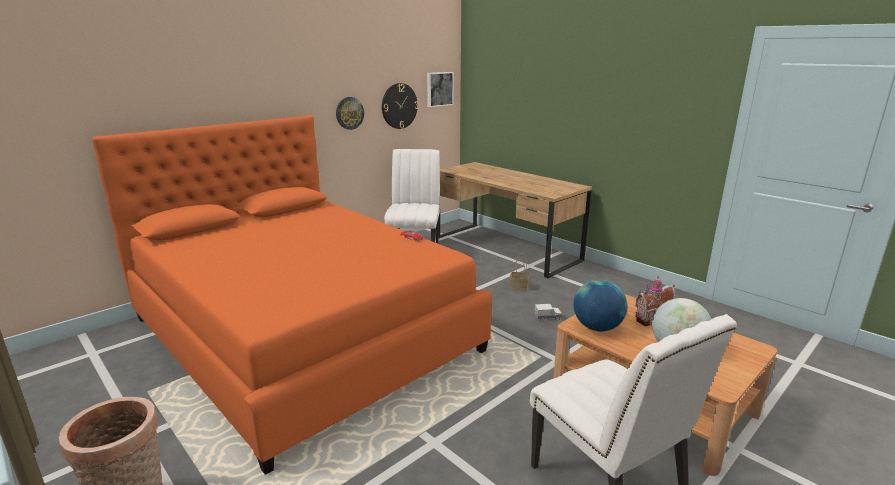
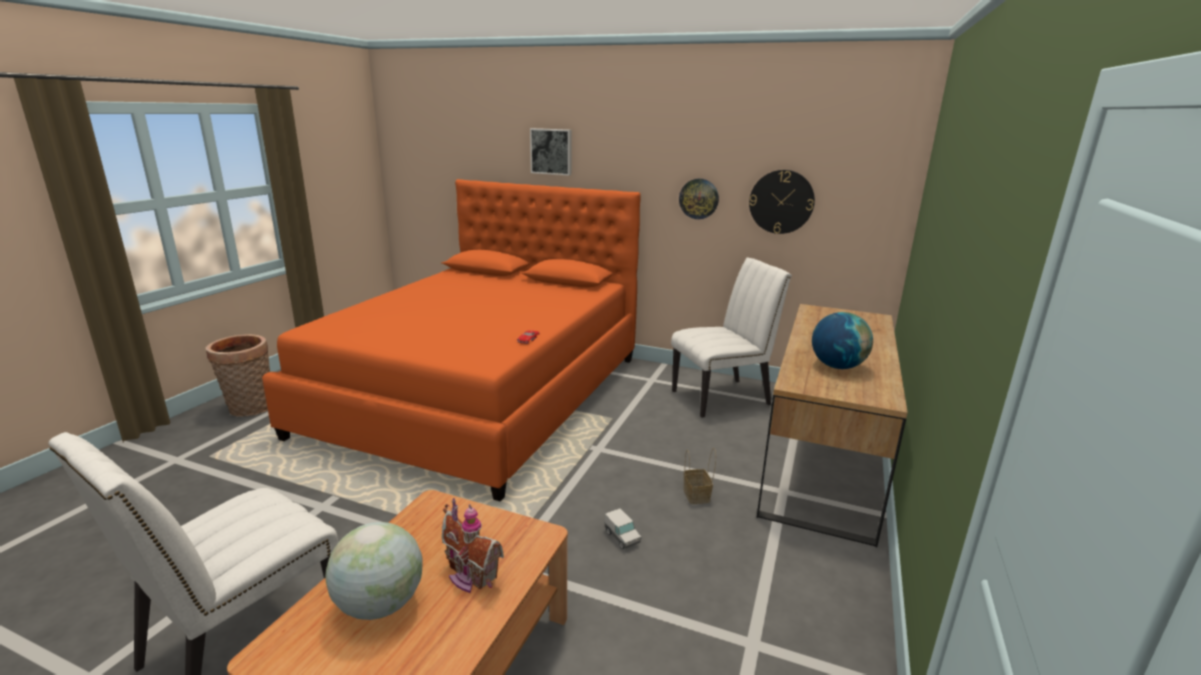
camera: 65 degrees right, 0 degrees up
picture [427,72,454,107] -> picture moved to [530,128,571,176]
globe [573,279,627,331] -> globe moved to [812,312,873,369]

